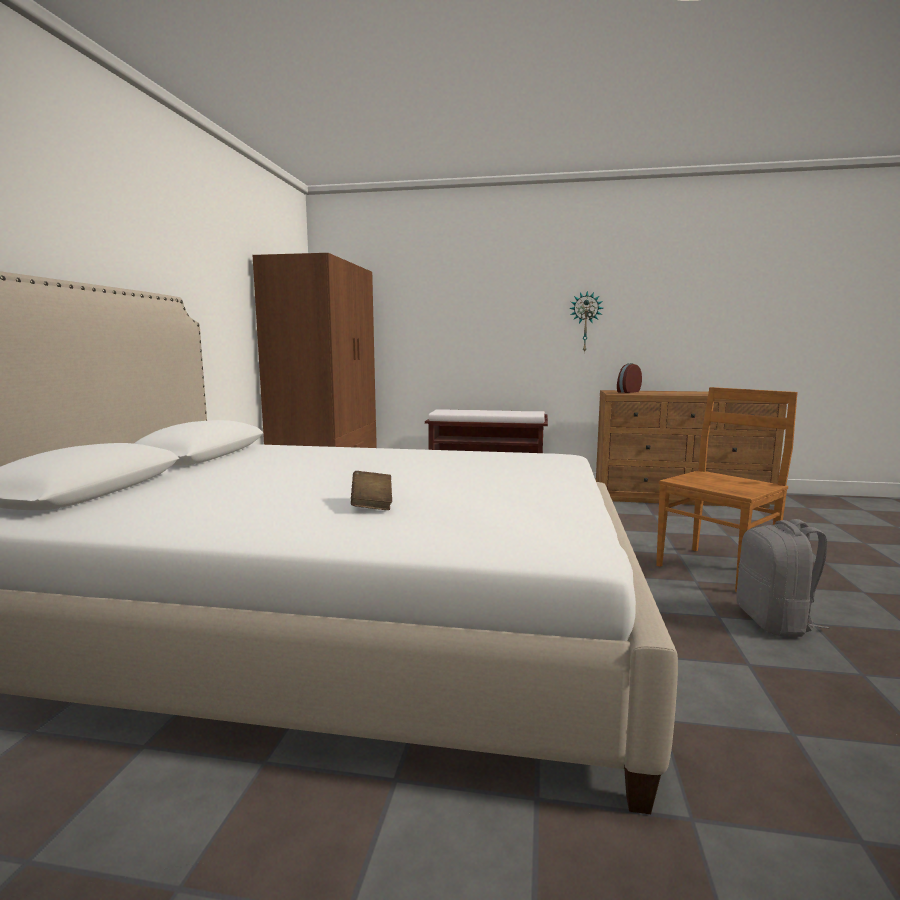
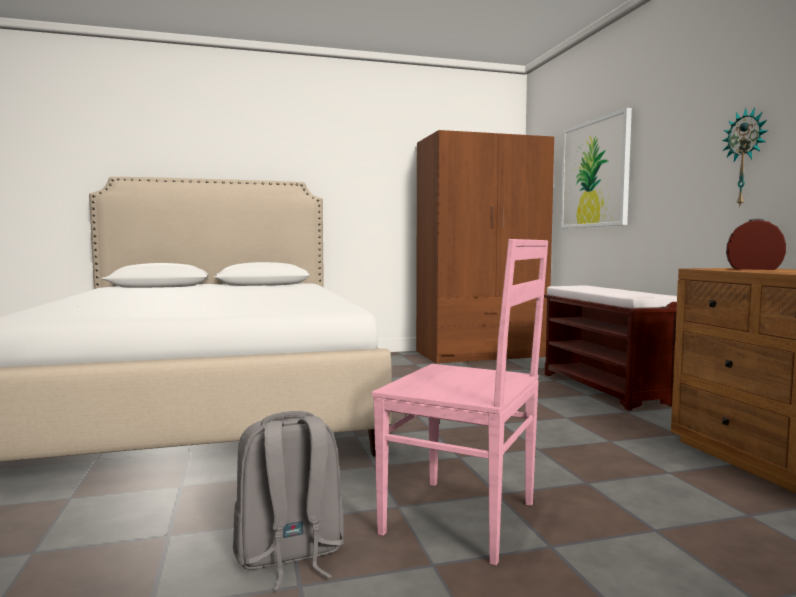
camera: 65 degrees right, 5 degrees down
brown book [351,471,392,510] -> none
brown chair [656,387,798,592] -> pink chair [372,239,548,565]
none -> picture [561,108,632,228]

